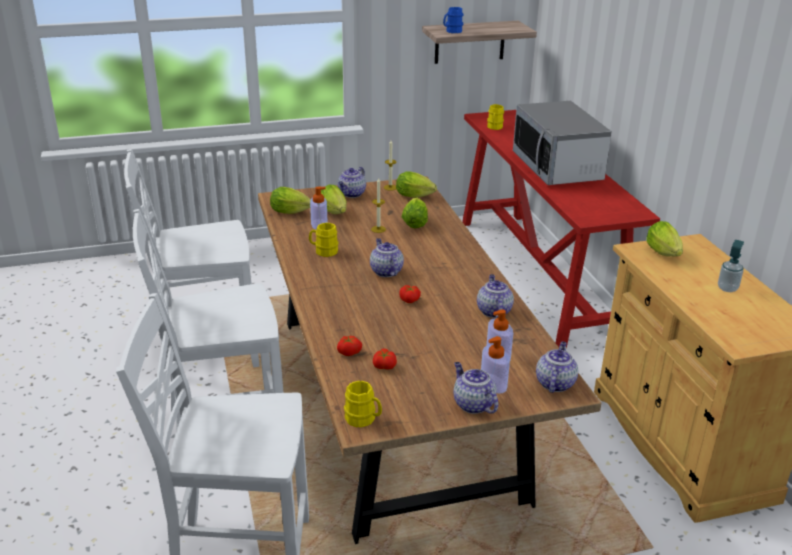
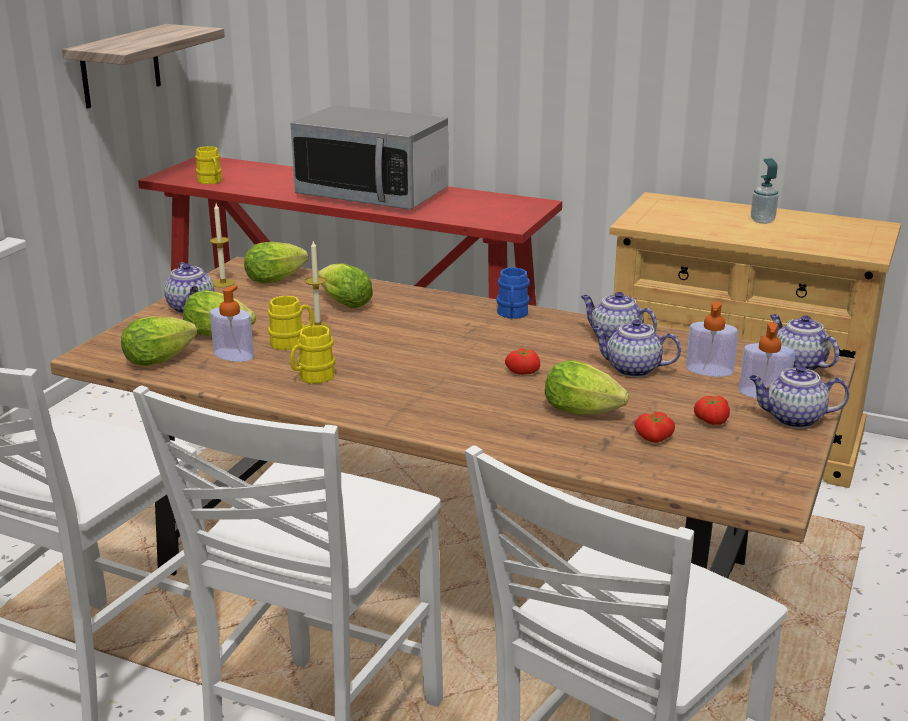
camera: 50 degrees left, 5 degrees down
tomato [337,336,362,356] -> tomato moved to [694,396,730,425]
yellow mug [344,380,382,427] -> yellow mug moved to [268,296,314,350]
teapot [370,238,404,277] -> teapot moved to [592,319,681,377]
blue mug [443,7,463,33] -> blue mug moved to [496,267,530,319]
lettuce [646,221,683,257] -> lettuce moved to [545,360,629,415]

